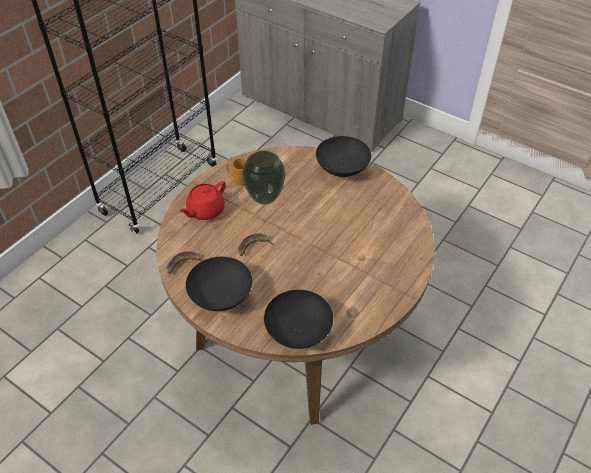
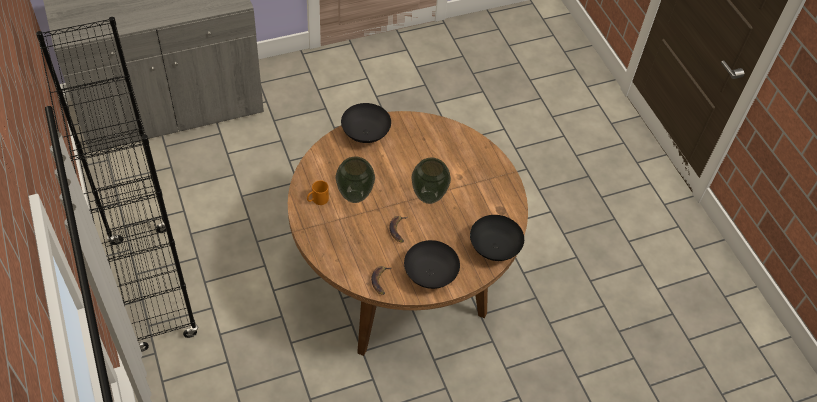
camera: 60 degrees left, 5 degrees up
red teapot [179,181,226,220] -> none
none -> vase [411,158,451,204]

